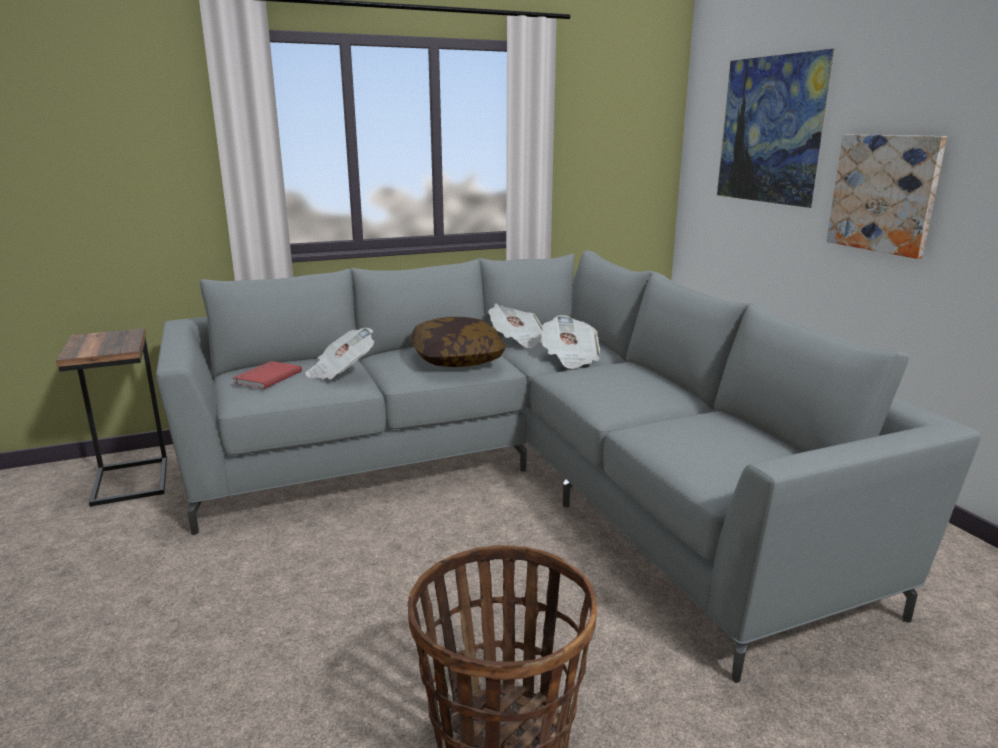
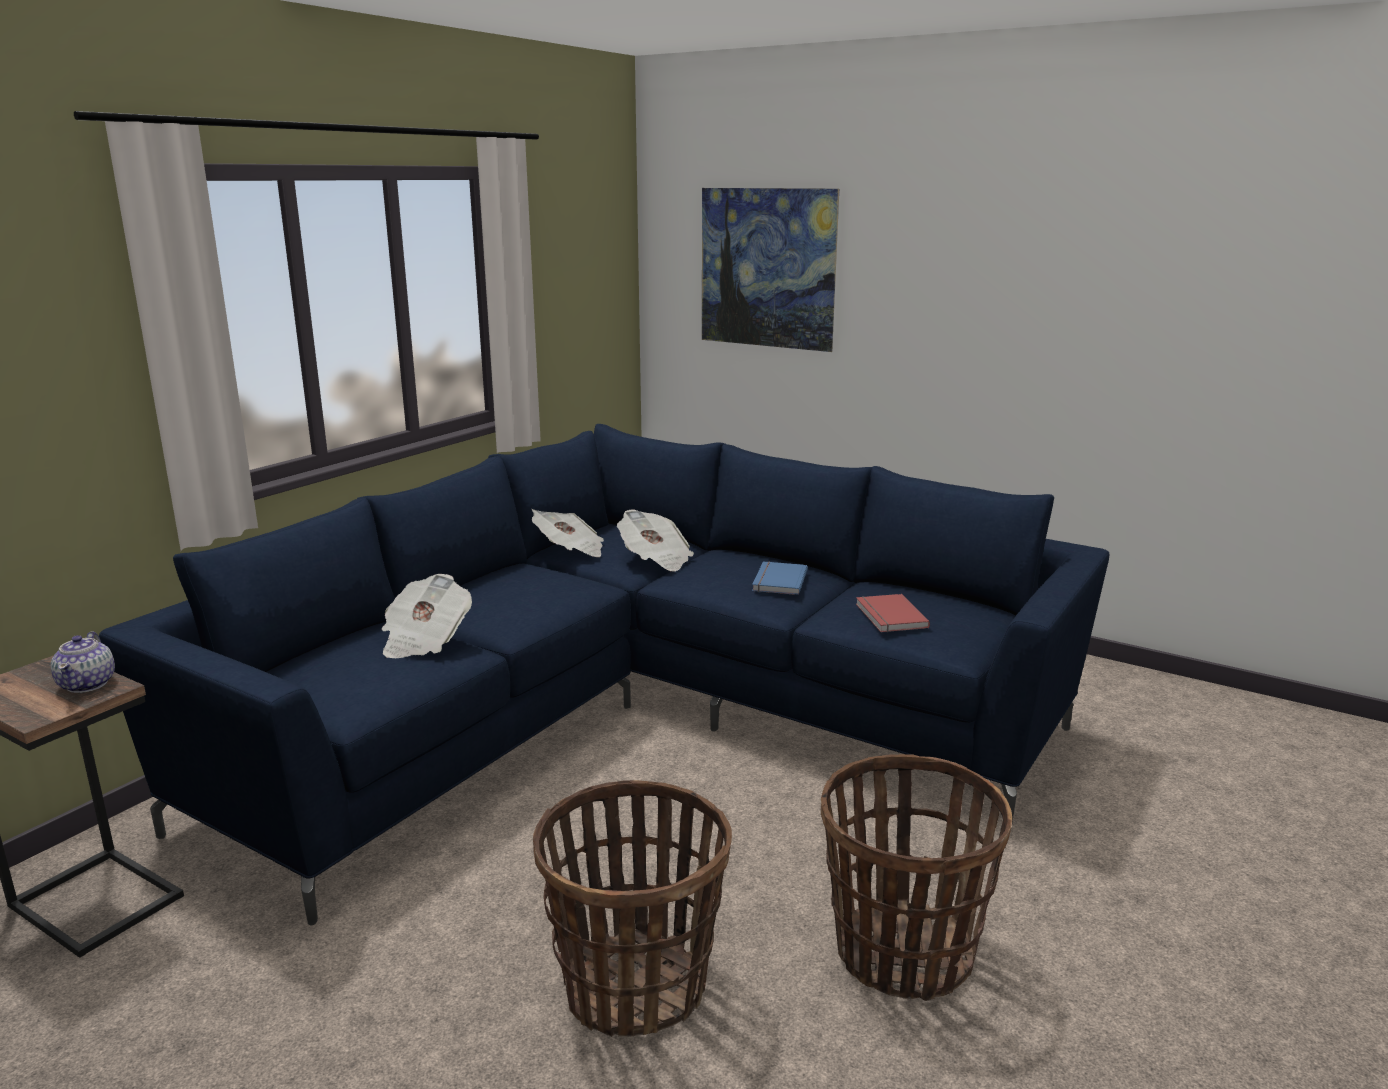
camera: 35 degrees left, 0 degrees up
grey sofa [156,250,981,683] -> blue sofa [99,424,1109,925]
red book [233,361,302,389] -> red book moved to [856,594,930,632]
pillow [410,317,505,367] -> none
picture [826,135,947,259] -> none
none -> teapot [51,631,115,693]
none -> basket [533,780,732,1037]
none -> blue book [752,561,808,595]

